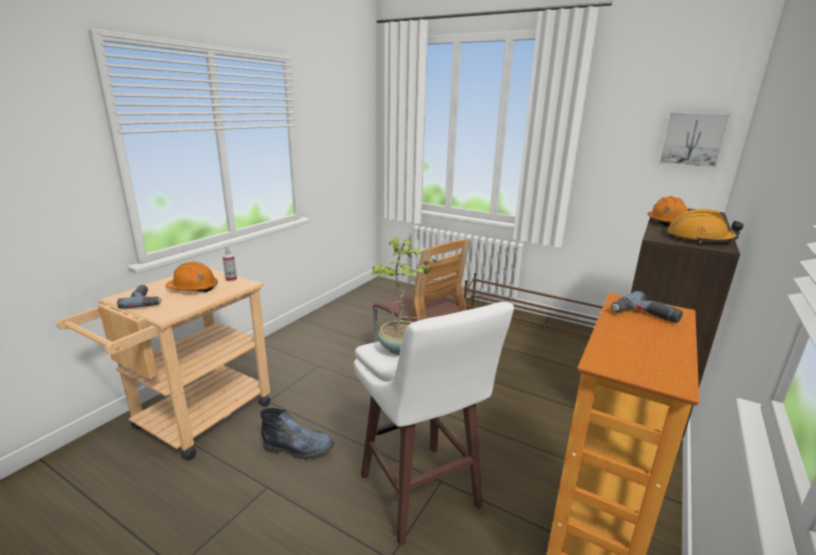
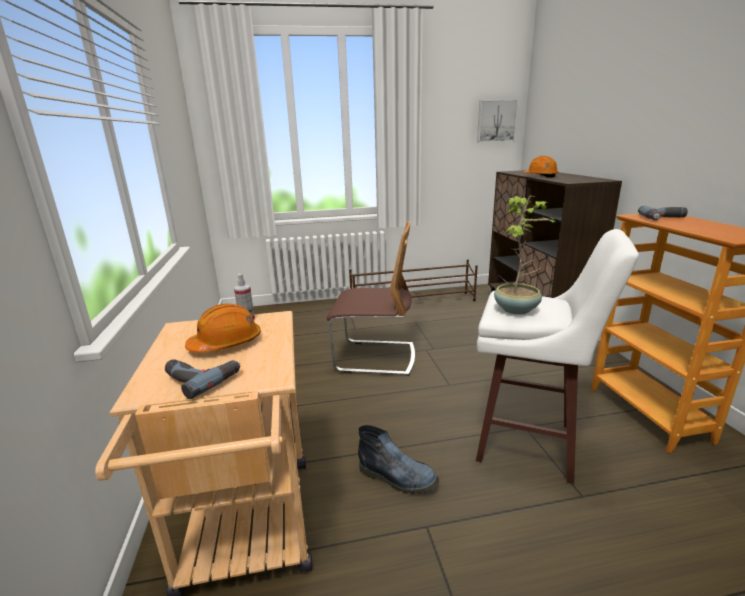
camera: 40 degrees left, 0 degrees up
boot [260,408,334,460] -> boot turned 60 degrees clockwise [358,425,439,494]
orange hard hat [667,209,744,243] -> none

